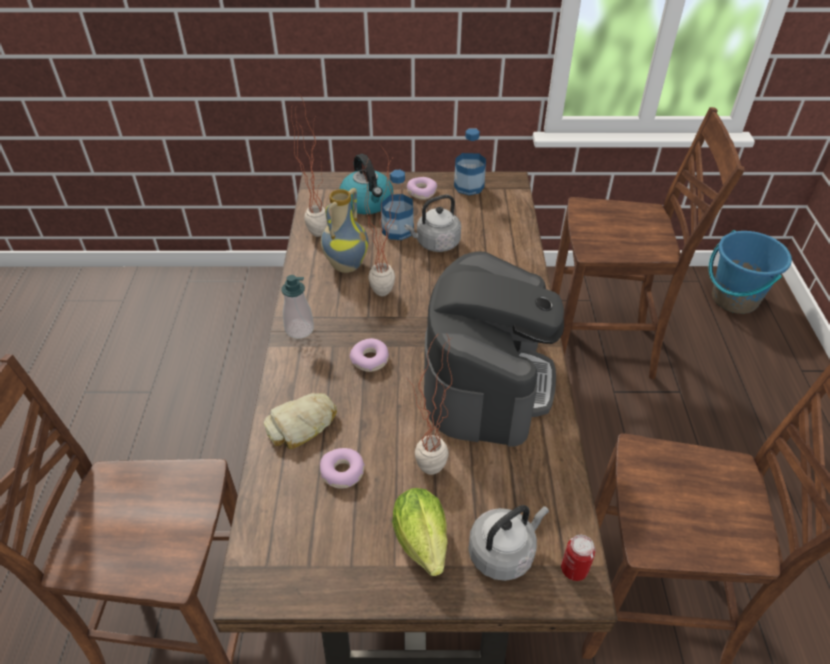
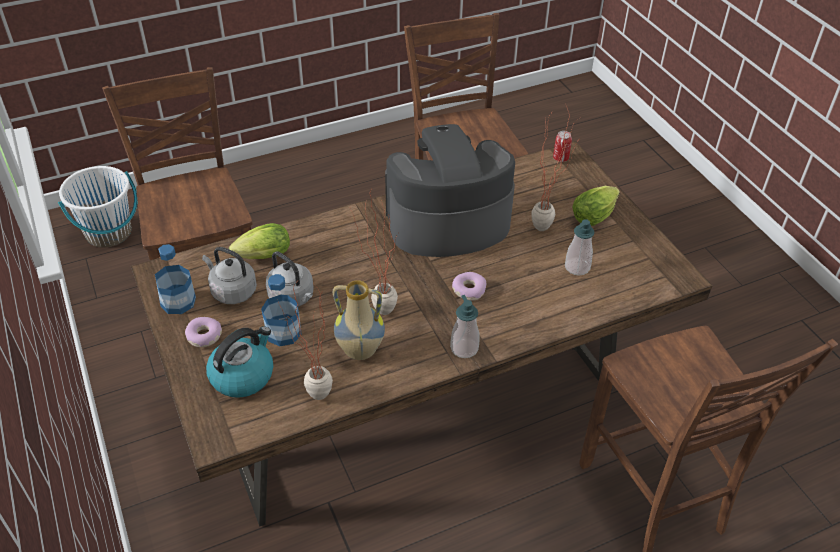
camera: 115 degrees left, 0 degrees up
bread [264,393,337,449] -> none
donut [320,448,365,489] -> soap dispenser [565,219,594,276]
grey kettle [468,505,549,581] -> grey kettle moved to [202,247,257,304]
blue bucket [709,230,792,314] -> white bucket [58,166,138,248]
none -> lettuce [229,223,290,259]

